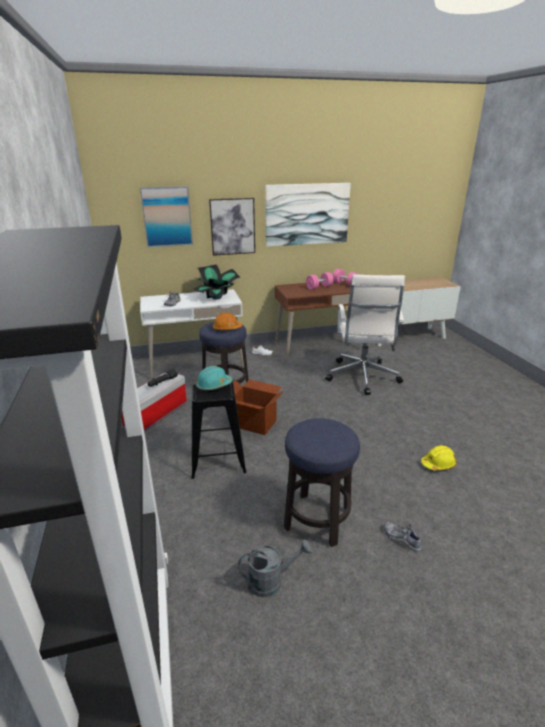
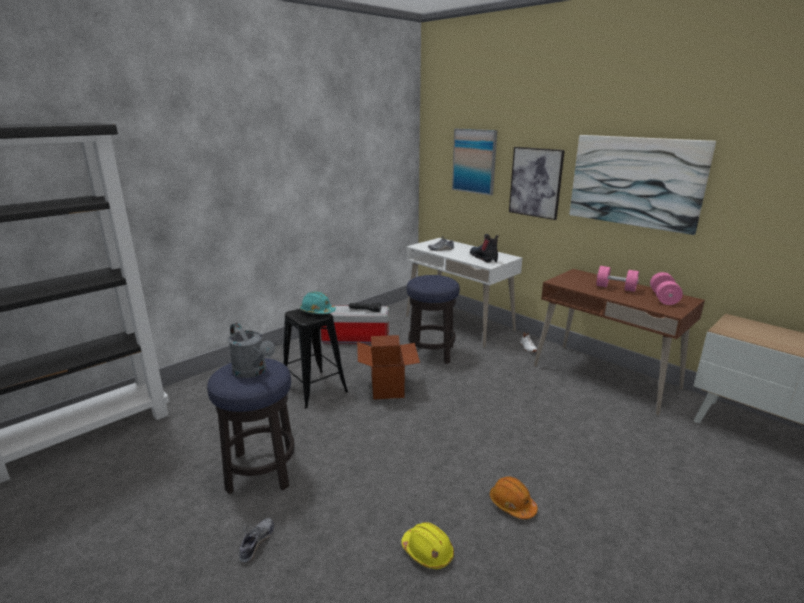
camera: 60 degrees right, 5 degrees down
potted plant [193,265,241,300] -> boot [470,234,499,263]
orange hard hat [213,313,242,331] -> orange hard hat moved to [490,476,538,519]
grey watering can [238,540,312,597] -> grey watering can moved to [228,323,275,378]
white office chair [325,274,405,395] -> none

